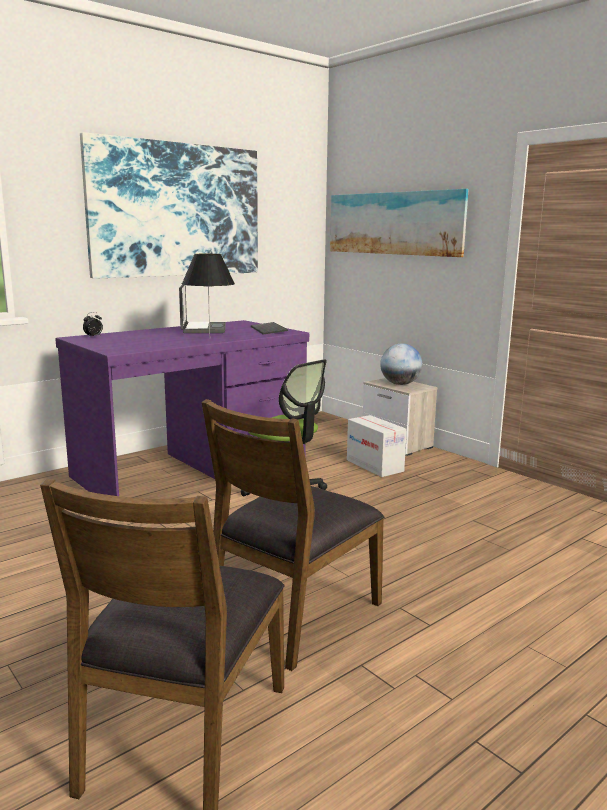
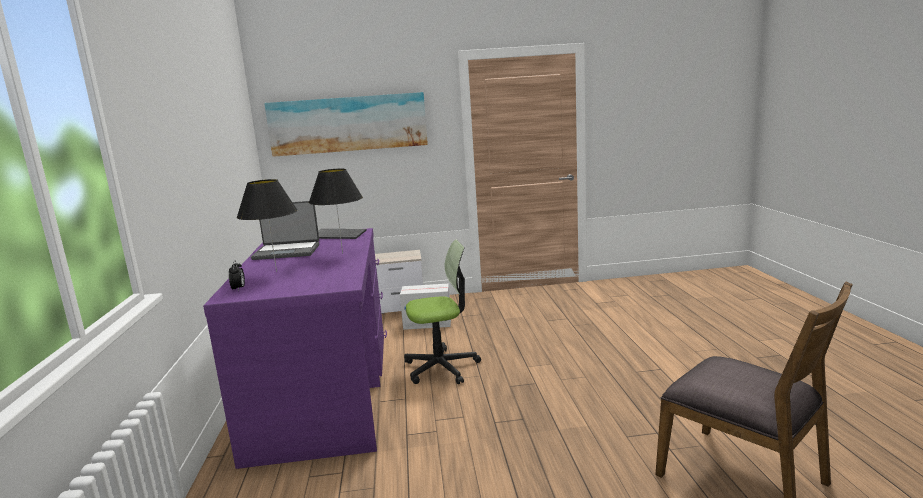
camera: 55 degrees left, 0 degrees up
picture [80,132,258,279] -> none
laptop [179,285,226,333] -> laptop turned 150 degrees clockwise [251,201,319,260]
brown chair [201,399,384,671] -> none
globe [380,343,422,385] -> none
none -> black table lamp [237,179,298,272]

